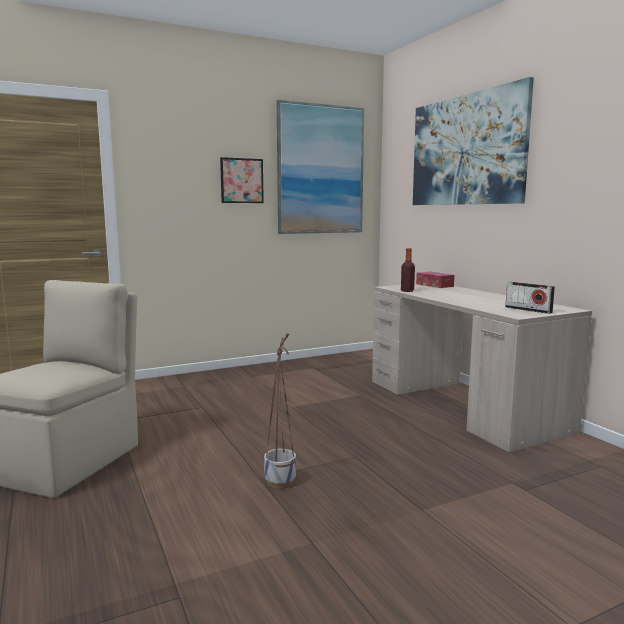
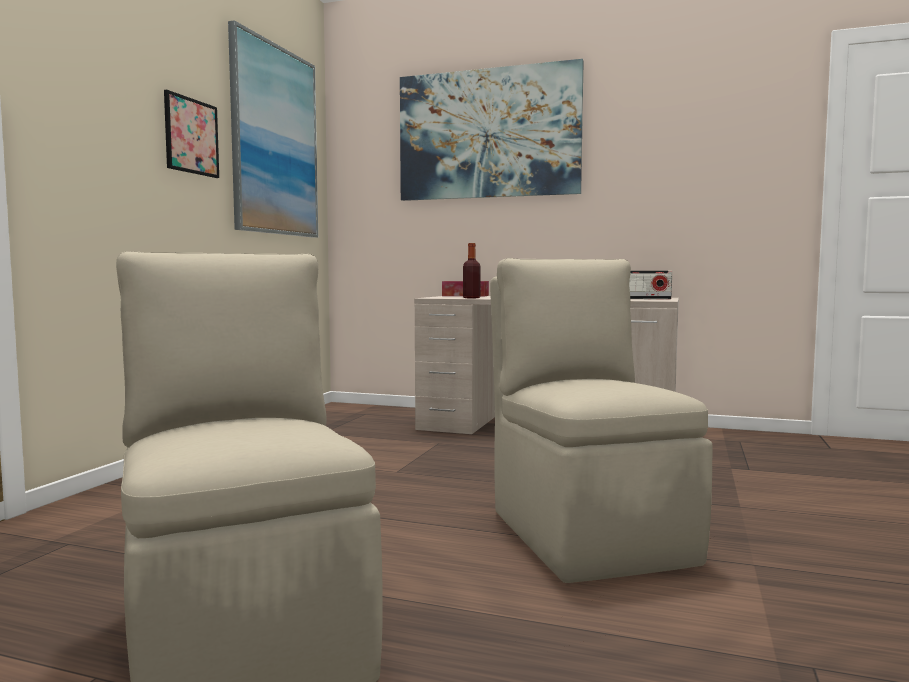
camera: 45 degrees left, 5 degrees down
planter [264,333,296,489] -> beige chair [490,258,713,583]

